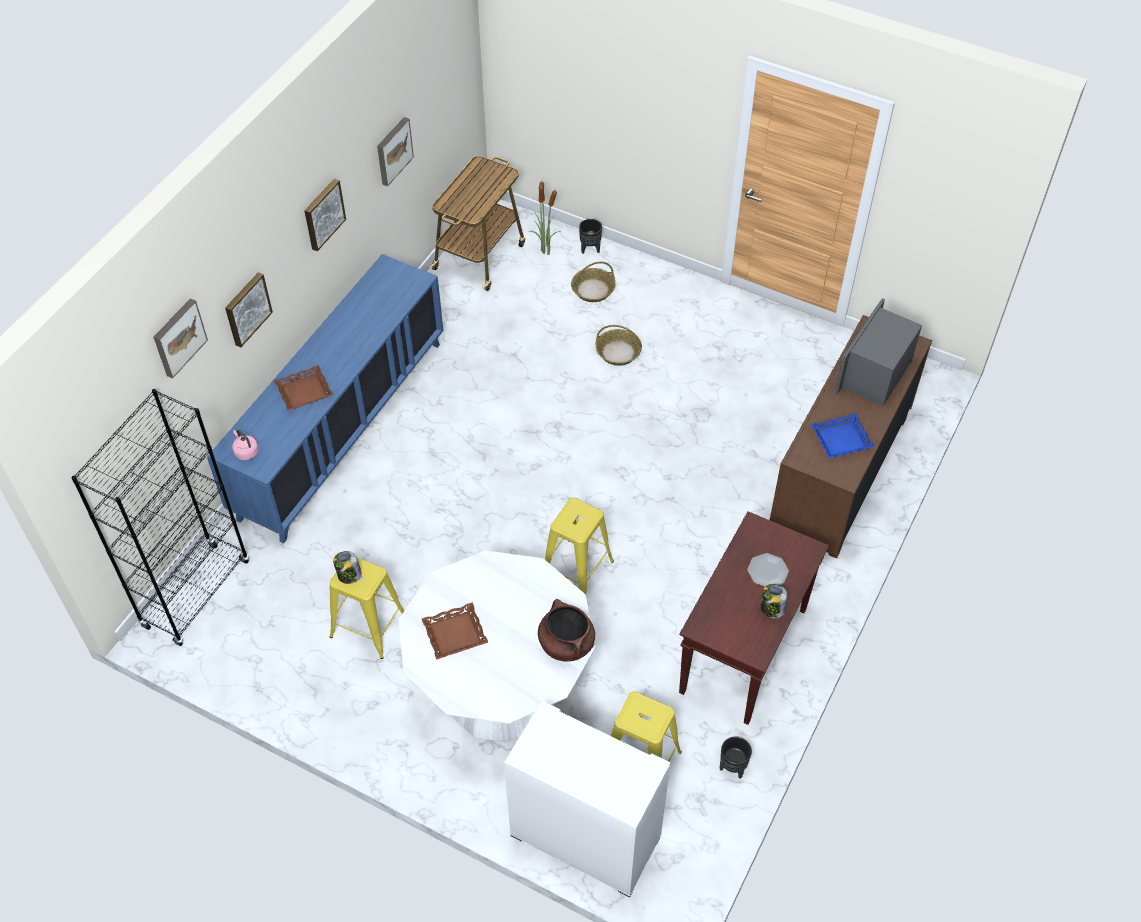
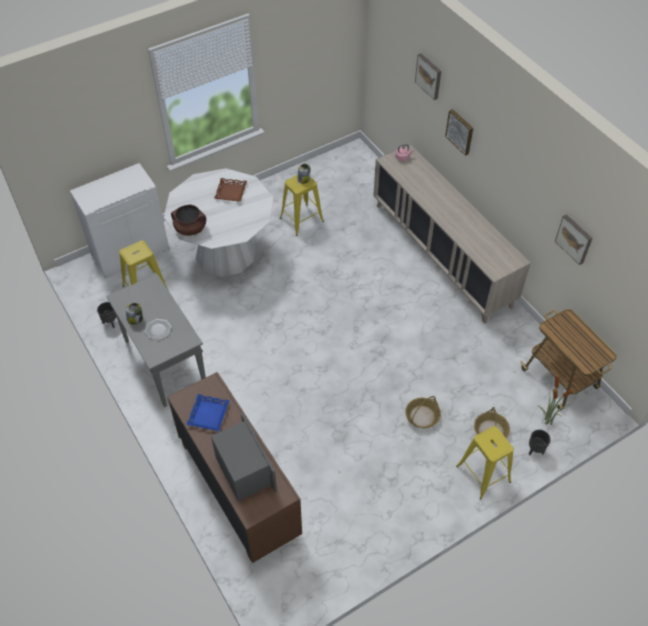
camera: 120 degrees right, 0 degrees up
black bookcase [71,389,249,647] -> none
blue cabinet [207,254,444,543] -> beige cabinet [373,144,531,324]
brown tray [274,365,333,411] -> none
picture [304,178,346,251] -> none
yellow stool [545,498,614,594] -> yellow stool moved to [456,426,514,499]
brown console table [679,511,829,725] -> grey console table [106,274,206,407]

